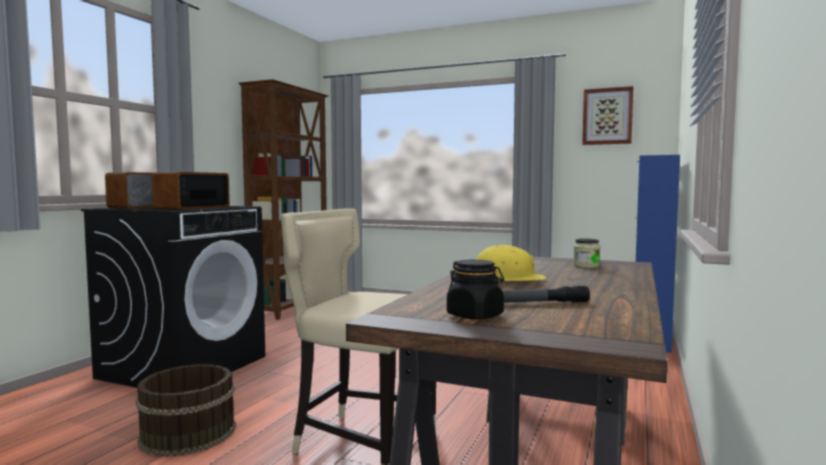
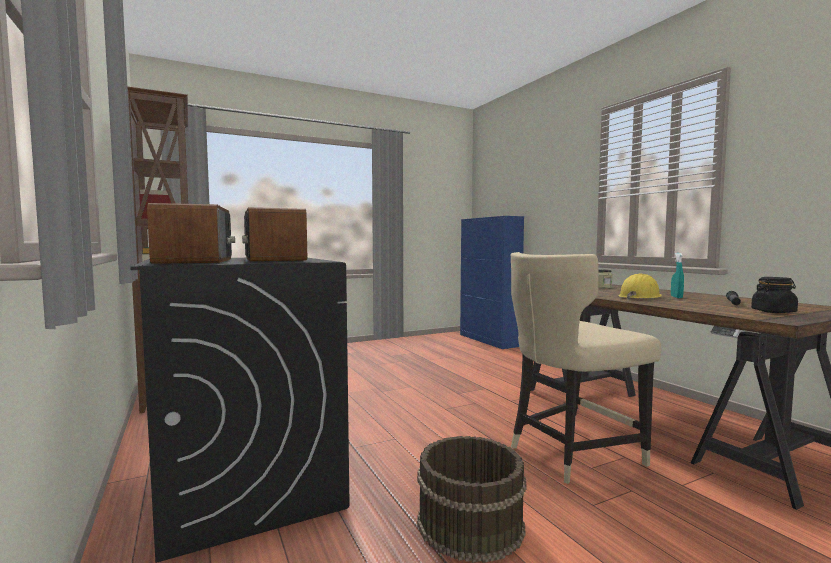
camera: 50 degrees left, 0 degrees up
picture [582,86,633,145] -> none
none -> turquoise spray bottle [671,253,684,298]

